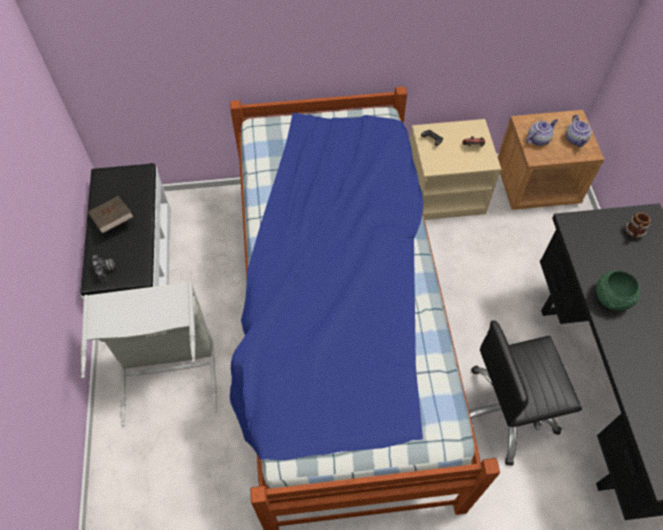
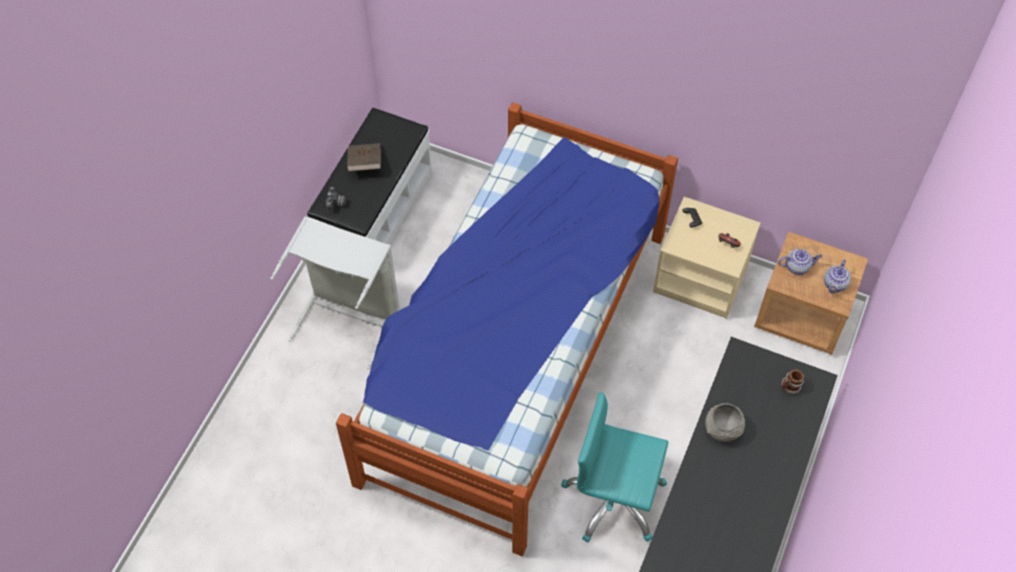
camera: 30 degrees right, 0 degrees up
black office chair [469,321,582,466] -> turquoise office chair [561,392,668,543]
green bowl [596,271,640,311] -> grey bowl [705,403,745,442]

